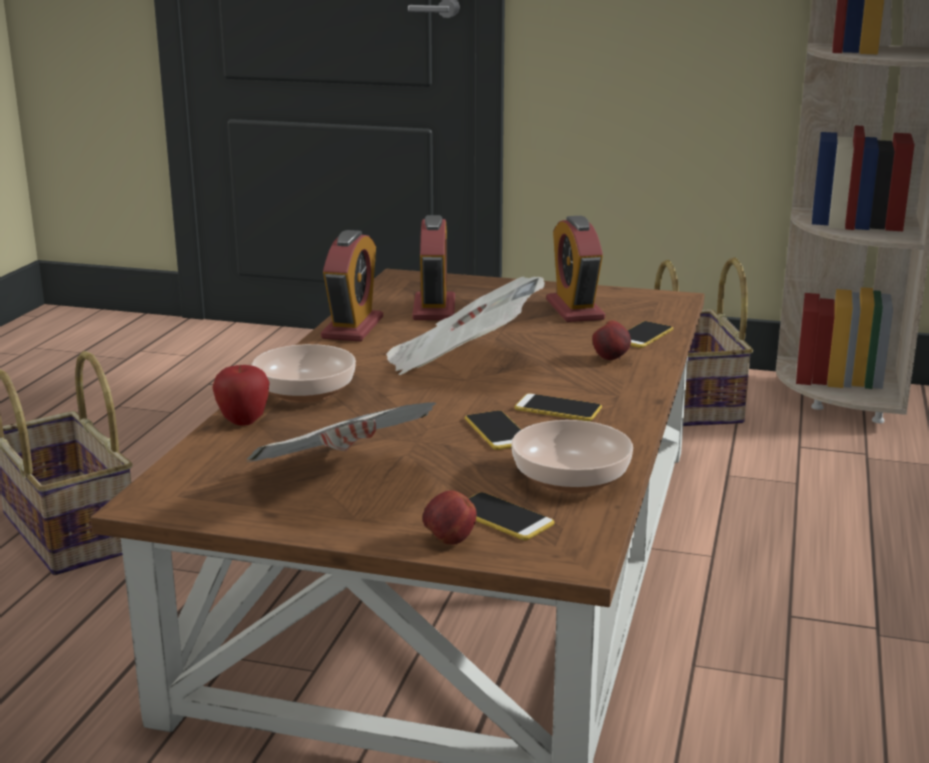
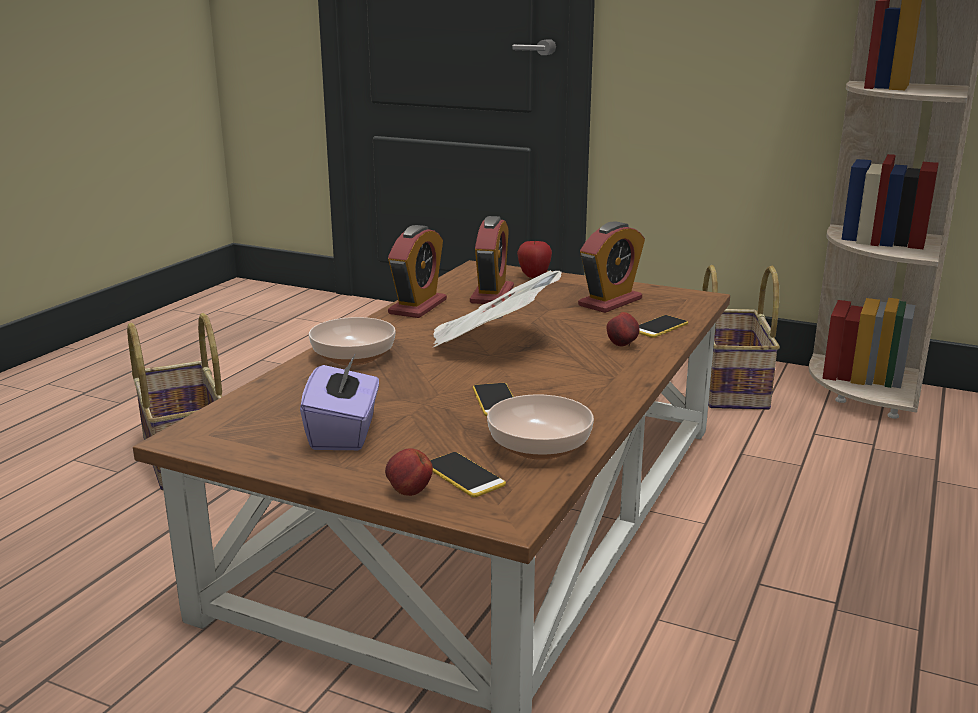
camera: 10 degrees right, 0 degrees up
apple [212,365,269,425] -> apple moved to [517,241,552,278]
newspaper [247,402,437,462] -> purple tissue box [300,353,379,450]
phone [514,393,602,421] -> none
alarm clock [546,216,605,322] -> alarm clock turned 135 degrees counterclockwise [578,222,645,313]

